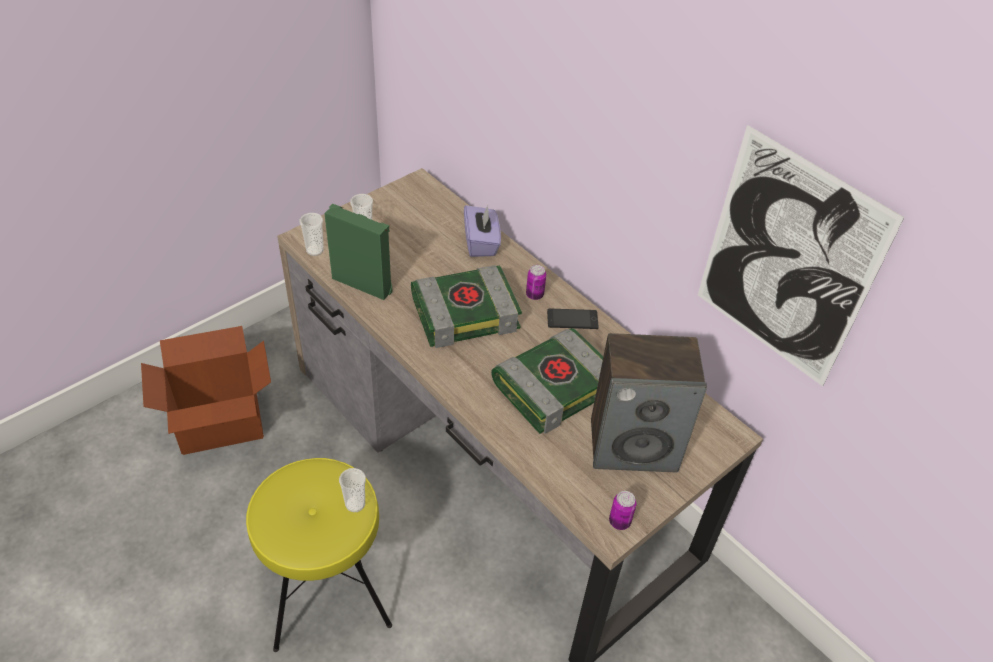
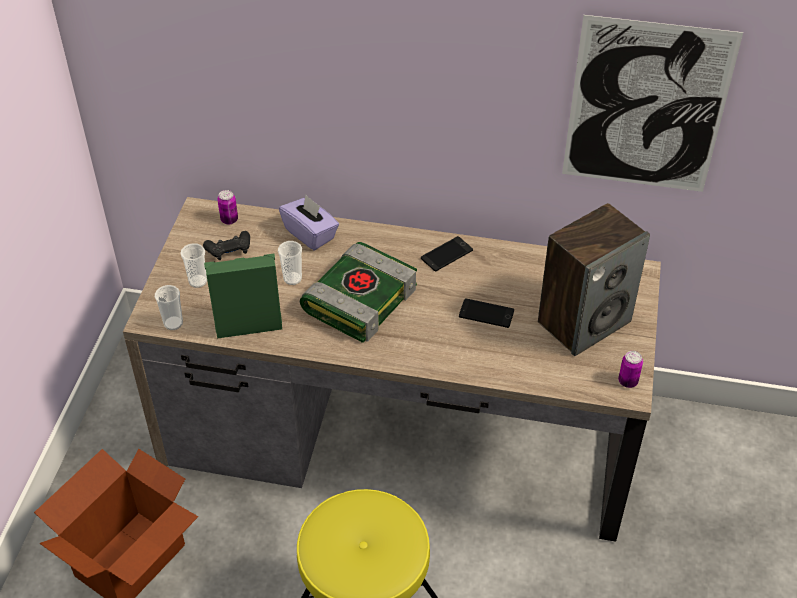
camera: 35 degrees left, 0 degrees up
cup [339,468,366,512] -> cup moved to [278,241,302,285]
book [491,328,603,434] -> phone [459,298,514,328]
can [526,265,546,300] -> can moved to [217,190,238,224]
none -> black game controller [203,231,250,260]

